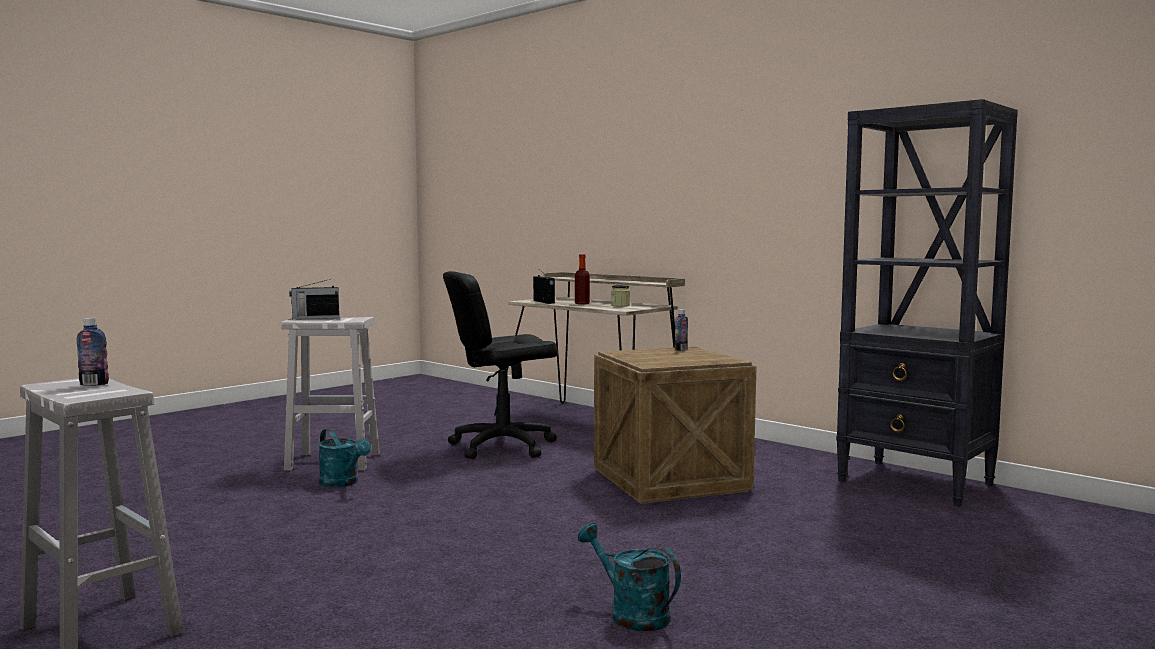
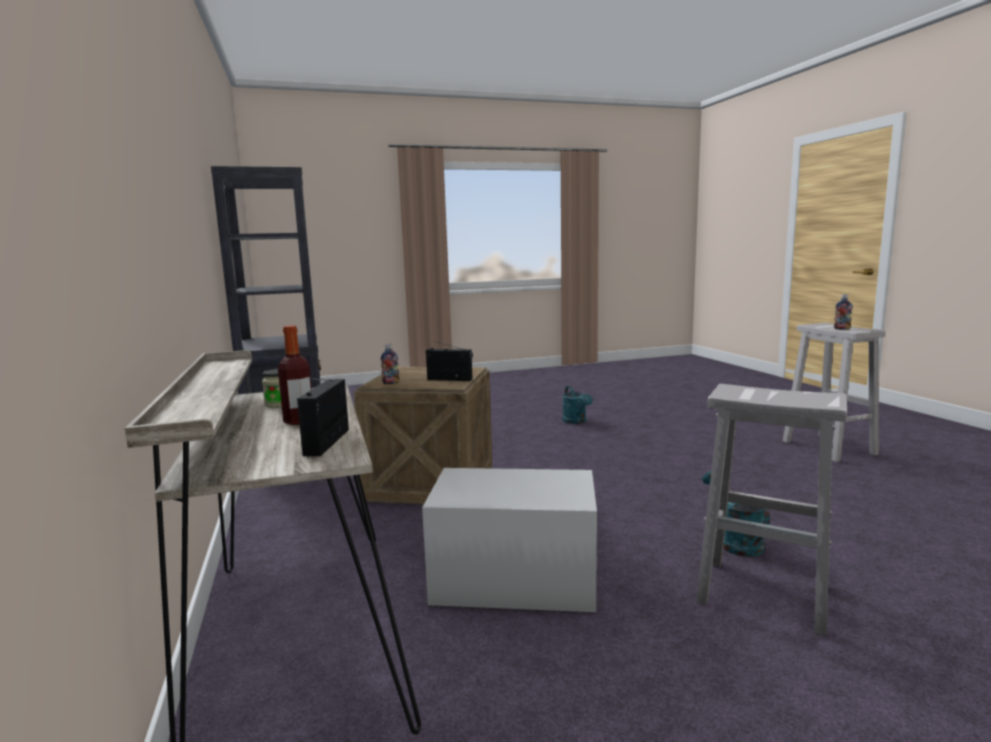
camera: 150 degrees left, 5 degrees up
radio [289,279,339,319] -> radio moved to [426,341,473,381]
black office chair [443,271,558,459] -> white storage box [422,468,597,612]

